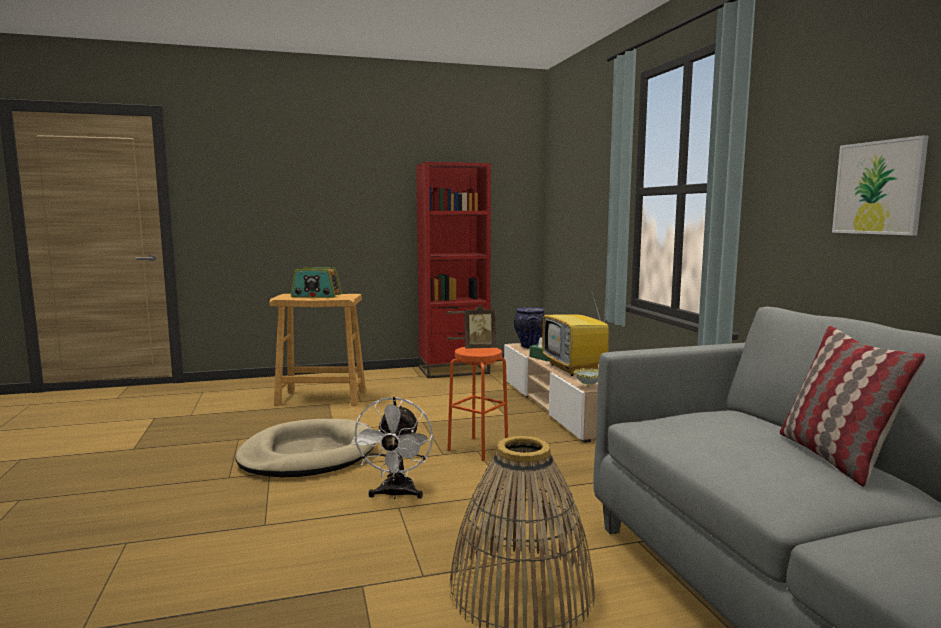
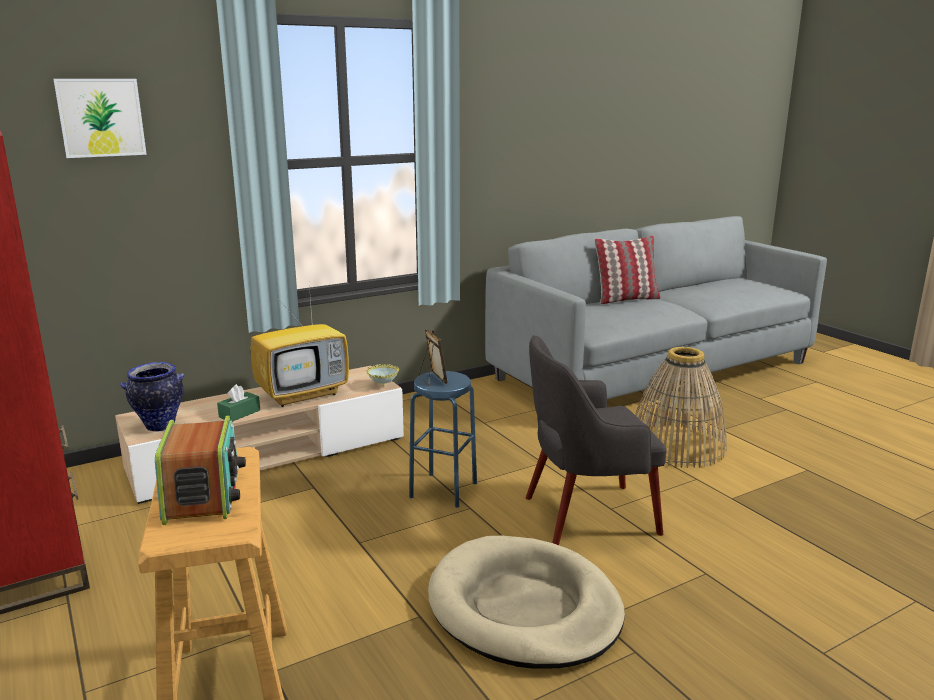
camera: 105 degrees left, 10 degrees up
white fan [351,397,433,500] -> grey armchair [526,335,667,545]
orange stool [447,347,508,461] -> blue stool [409,371,477,508]
picture [832,135,929,236] -> picture moved to [53,79,147,158]

